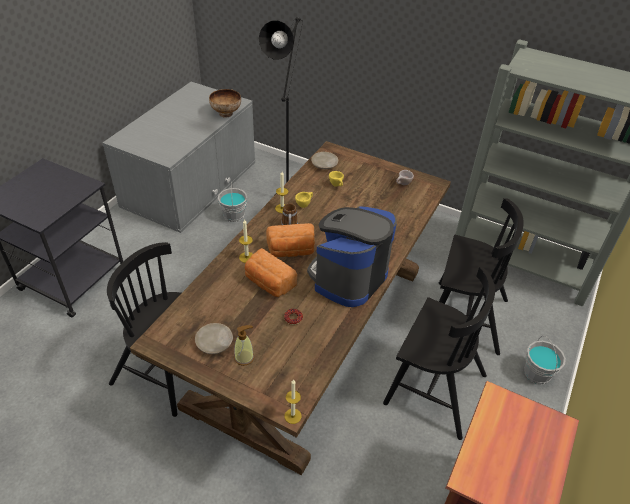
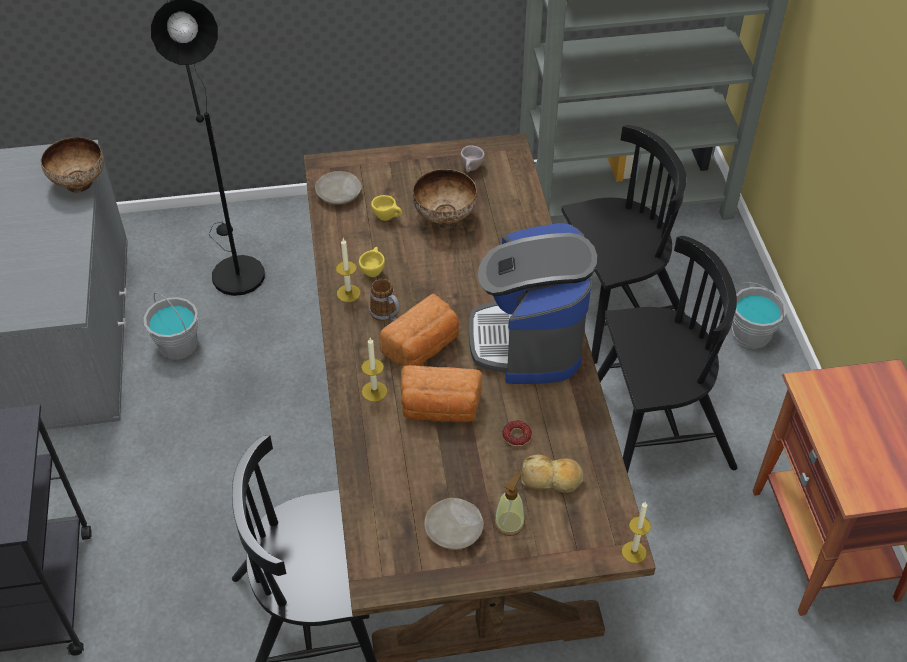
camera: 35 degrees left, 5 degrees up
none -> bowl [412,169,477,228]
none -> bread [521,454,584,493]

